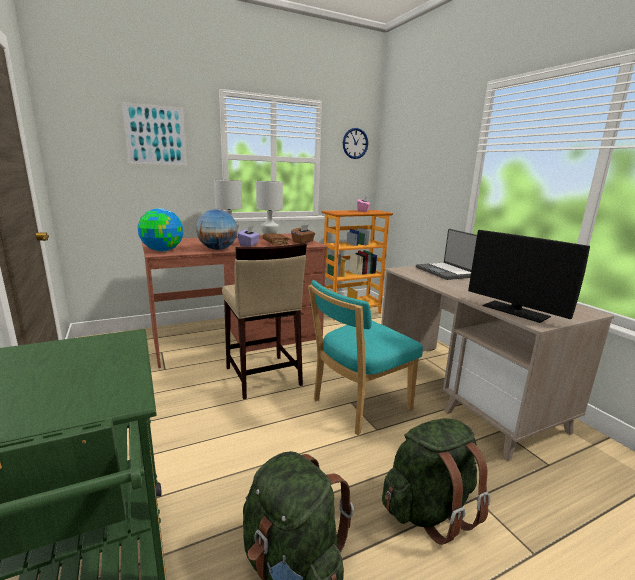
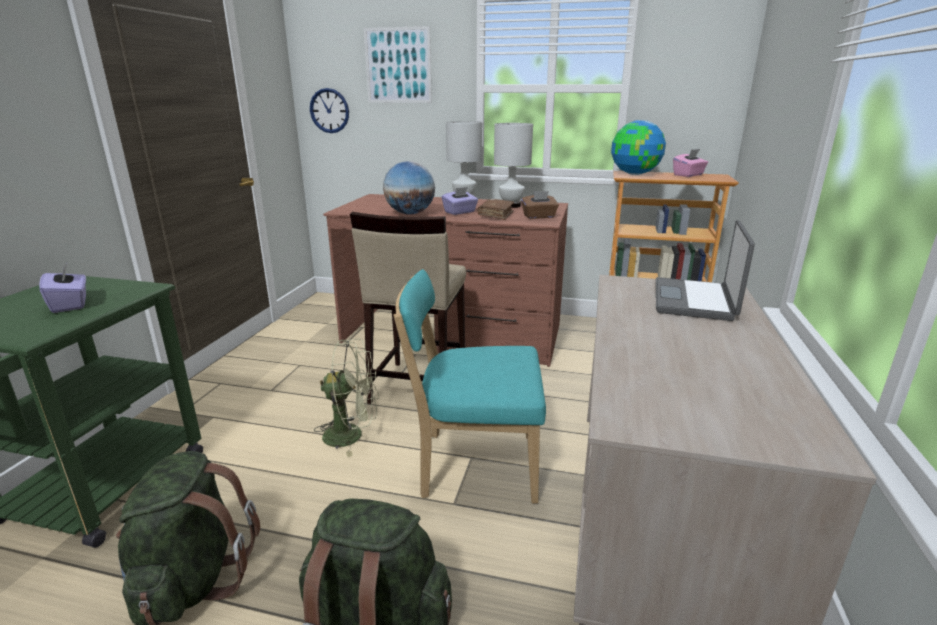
camera: 40 degrees right, 5 degrees up
globe [137,208,184,252] -> globe moved to [611,120,666,175]
wall clock [343,128,368,159] -> wall clock moved to [310,88,349,133]
monitor [468,230,590,323] -> none
none -> purple tissue box [39,263,86,313]
none -> green fan [314,339,379,457]

